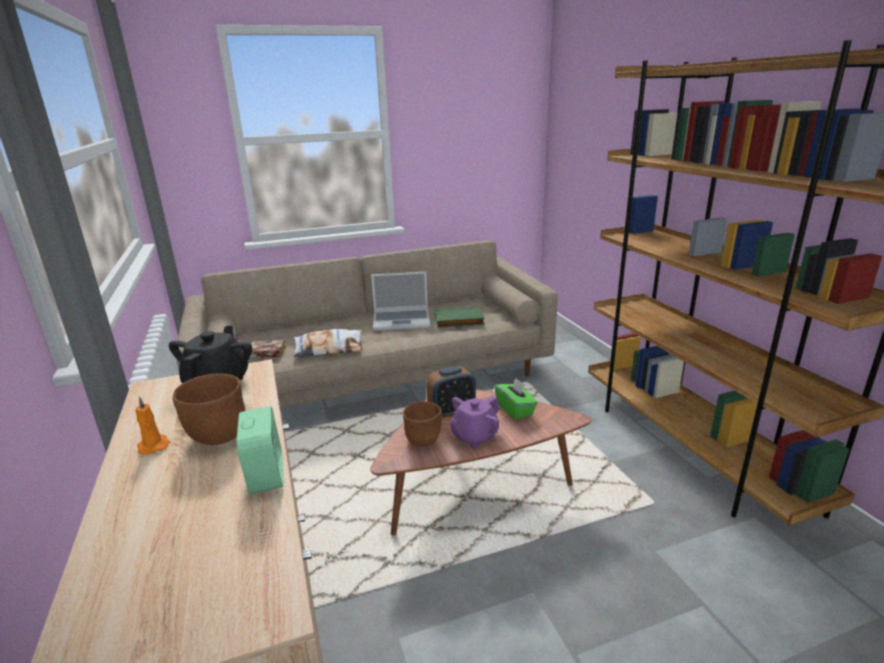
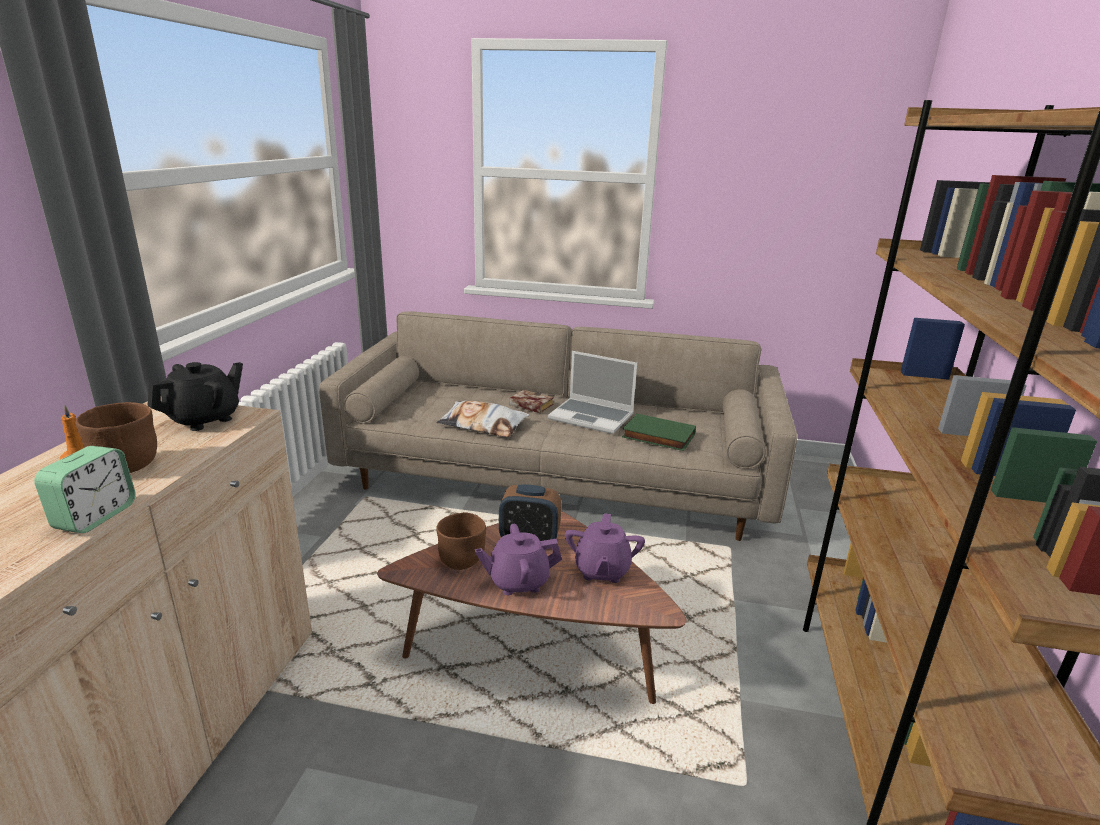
camera: 30 degrees right, 0 degrees up
book [249,340,286,358] -> book moved to [510,390,554,413]
green tissue box [495,378,538,420] -> purple teapot [565,513,645,583]

